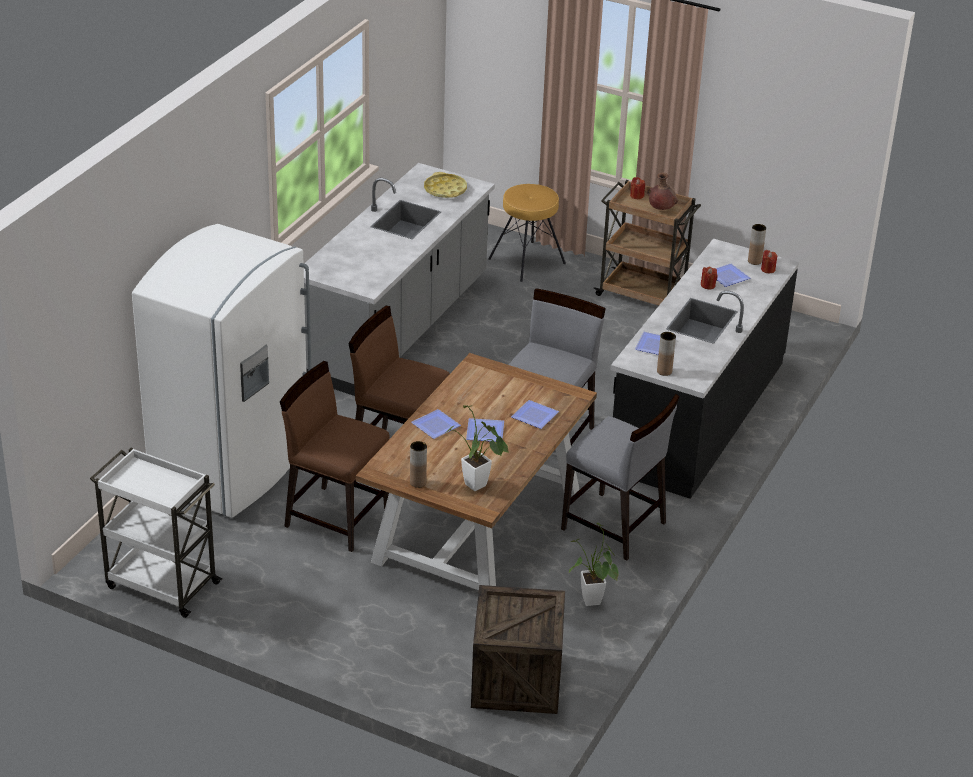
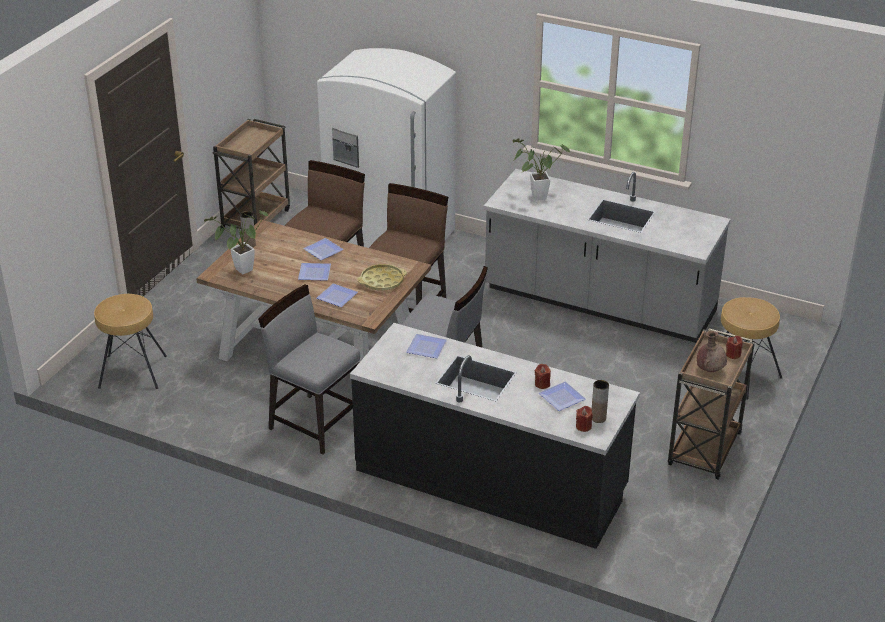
camera: 90 degrees right, 0 degrees up
white cart [90,448,223,618] -> brown cart [212,119,290,229]
yellow tray [424,172,467,198] -> yellow tray moved to [357,264,407,290]
crate [471,585,565,714] -> brown stool [94,294,167,389]
grey chair [561,394,680,560] -> grey chair turned 90 degrees clockwise [258,284,360,455]
potted plant [569,523,619,606] -> potted plant moved to [513,139,570,200]
brown vase [657,332,676,376] -> none

